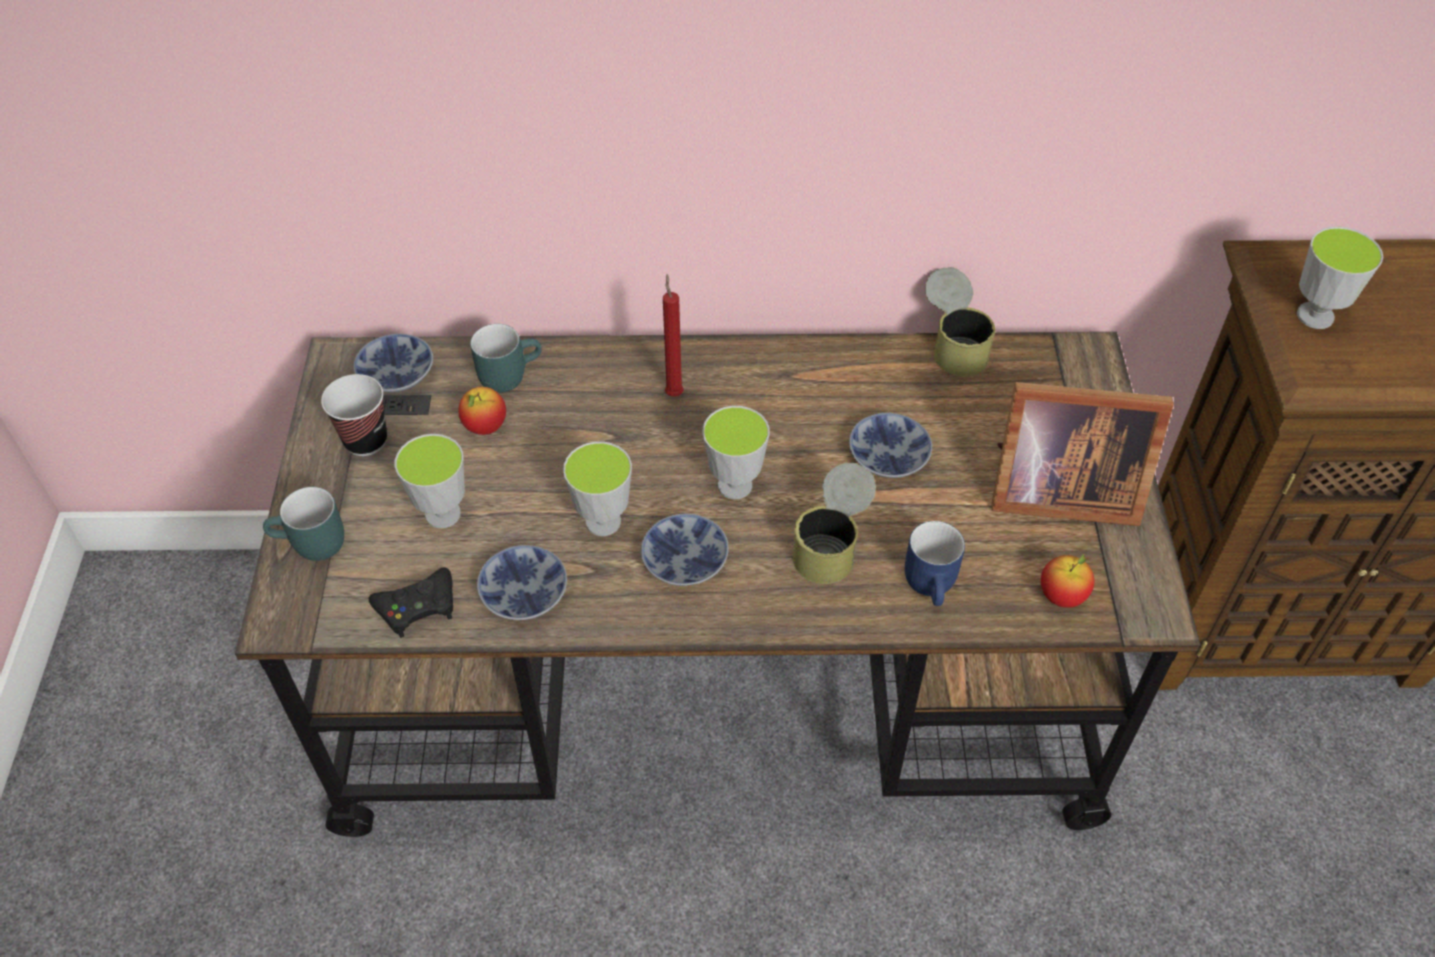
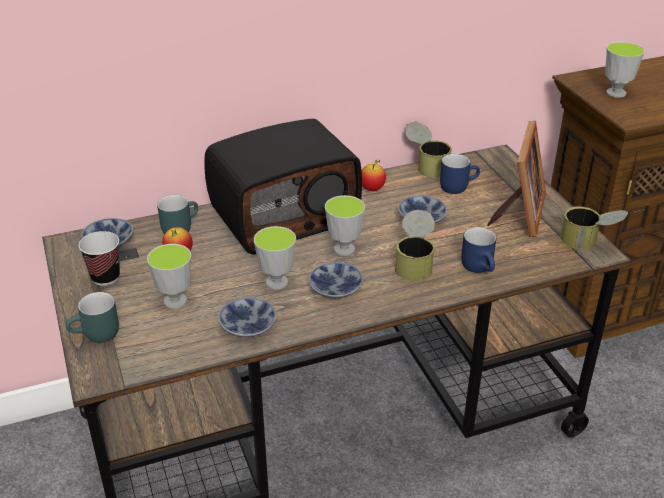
camera: 20 degrees left, 15 degrees down
black game controller [368,567,453,638] -> none
red candle [663,274,684,397] -> radio [204,119,362,255]
picture frame [991,382,1174,526] -> picture frame turned 60 degrees counterclockwise [487,121,546,237]
apple [1041,554,1094,608] -> apple moved to [361,159,386,191]
none -> blue mug [440,154,480,194]
none -> can [560,206,628,250]

